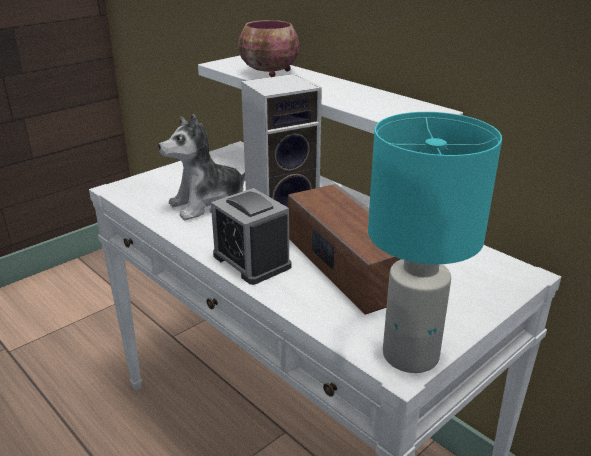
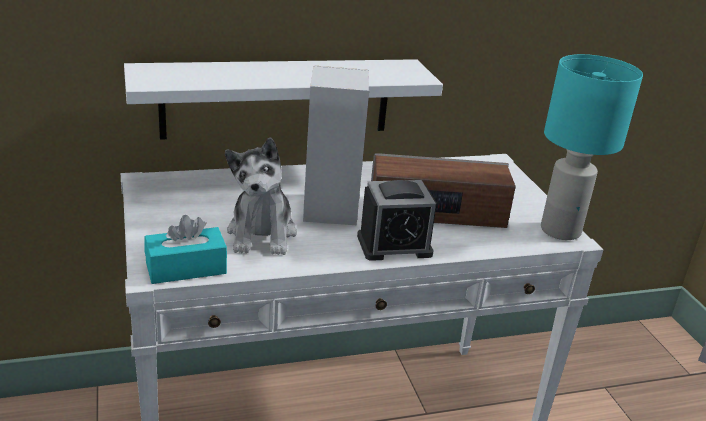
camera: 65 degrees left, 0 degrees up
bowl [238,20,300,77] -> none
none -> turquoise tissue box [144,215,227,284]

